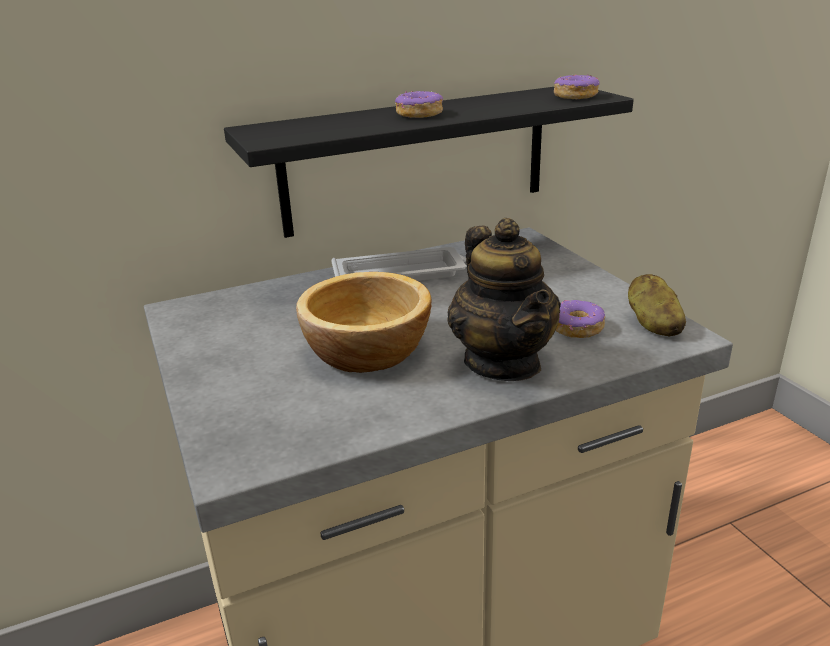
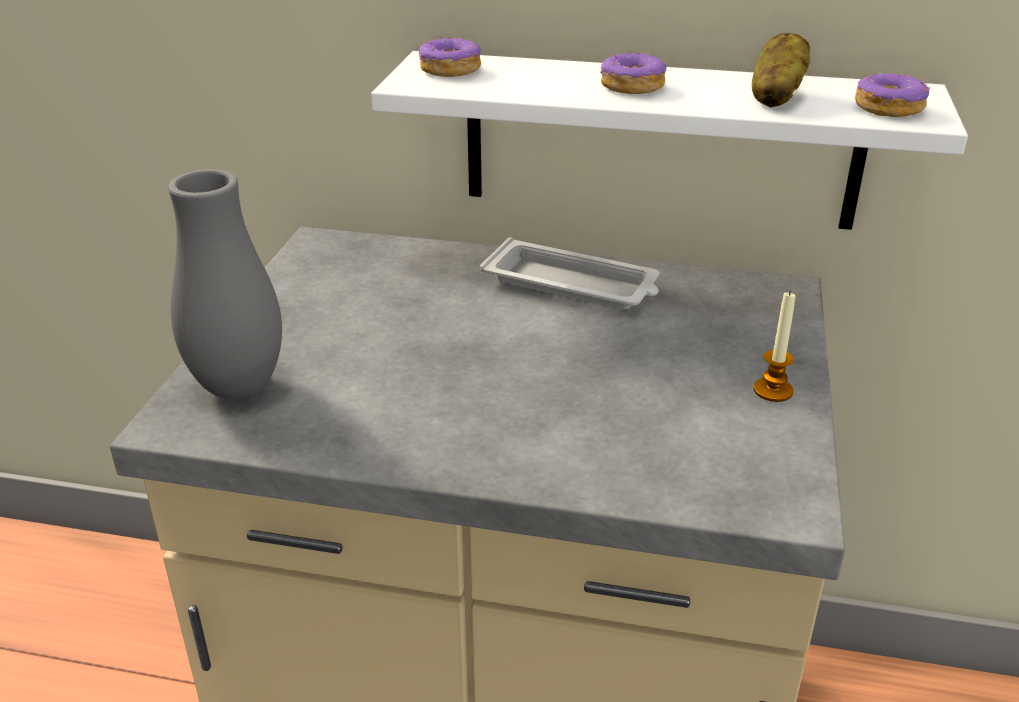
camera: 35 degrees right, 5 degrees up
black shelf [224,87,634,238] -> white shelf [371,51,968,230]
bowl [296,272,431,373] -> none
teapot [447,218,561,381] -> none
donut [555,300,605,338] -> donut moved to [419,36,482,77]
potato [628,274,686,337] -> potato moved to [752,33,810,107]
none -> grey vase [168,169,282,399]
none -> candle [754,290,795,402]

